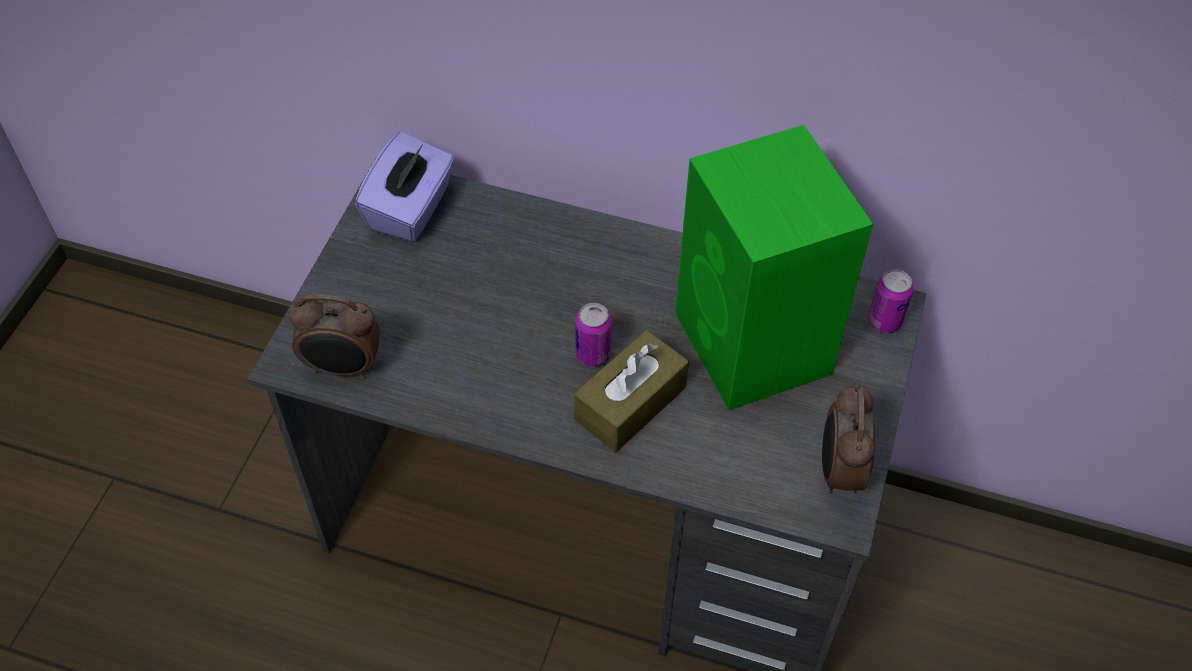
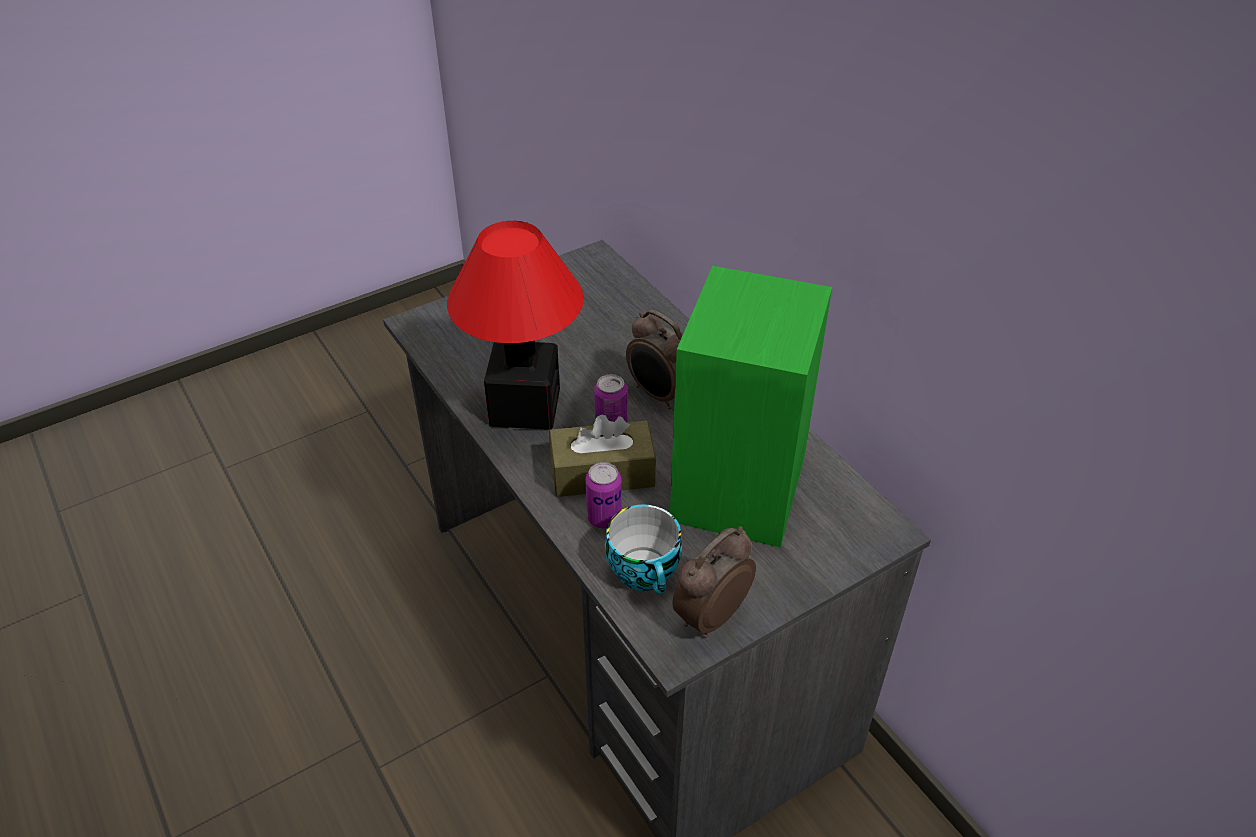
camera: 40 degrees right, 10 degrees down
alarm clock [289,294,380,378] -> alarm clock moved to [626,310,683,410]
purple tissue box [355,132,454,242] -> none
can [868,269,913,333] -> can moved to [585,462,622,529]
none -> table lamp [447,221,584,430]
none -> cup [605,504,682,594]

